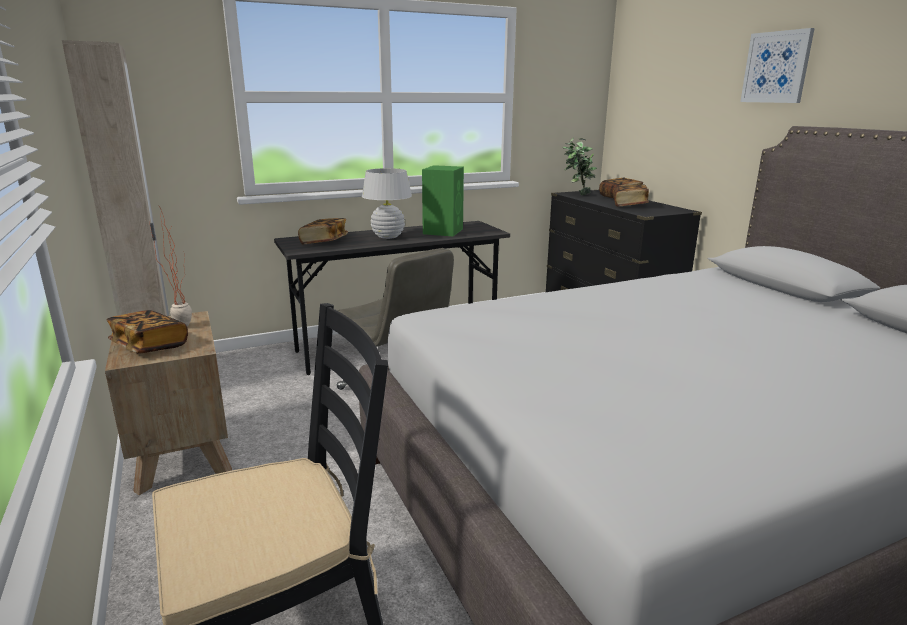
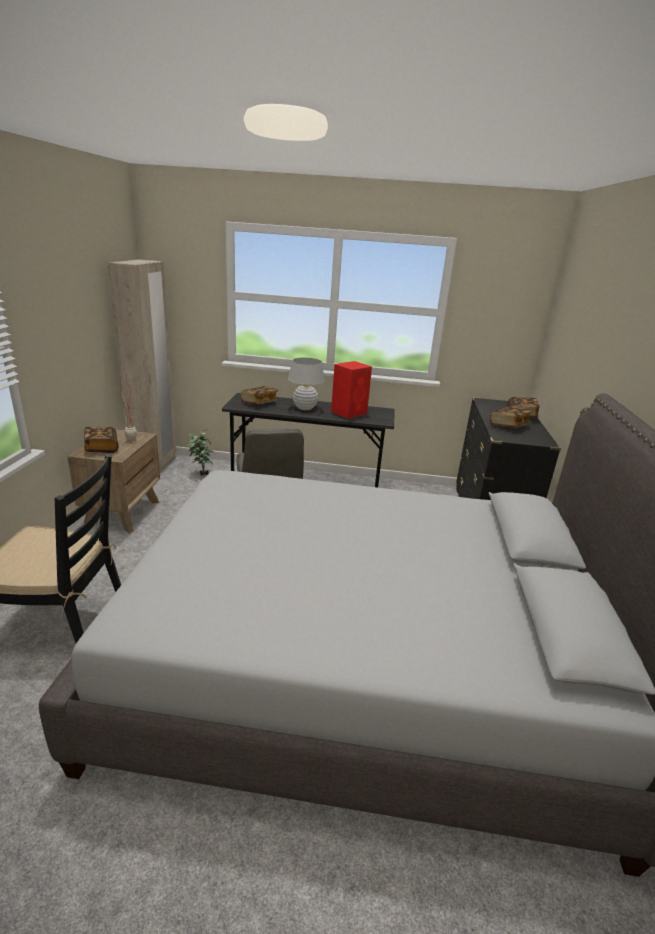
camera: 30 degrees right, 5 degrees up
green speaker [422,165,464,236] -> red speaker [331,361,372,419]
potted plant [563,138,597,195] -> potted plant moved to [187,429,214,476]
picture [740,28,815,103] -> none

